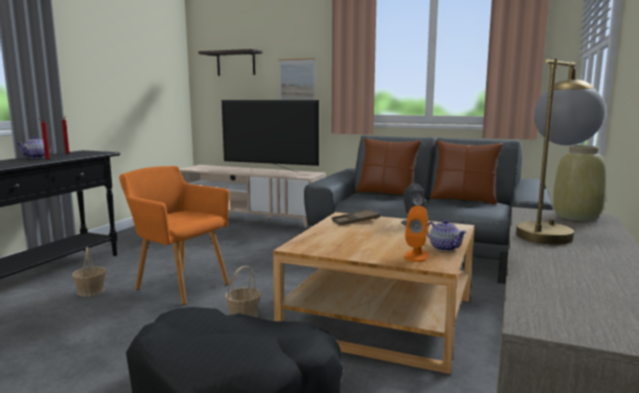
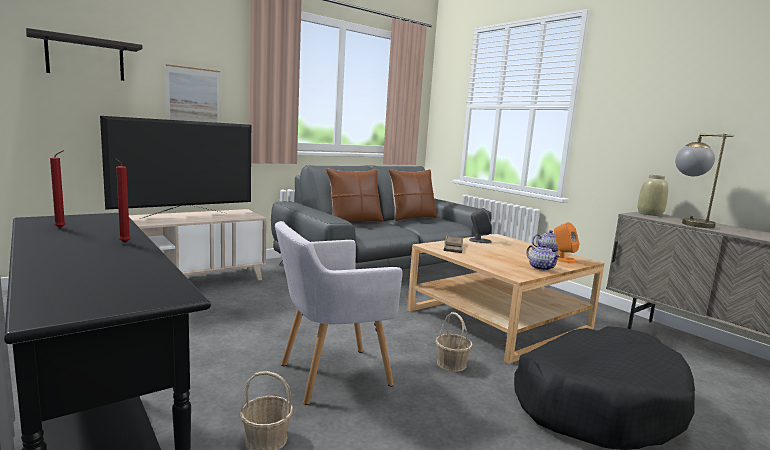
camera: 60 degrees left, 0 degrees up
teapot [17,136,54,158] -> teapot moved to [526,244,561,271]
orange armchair [119,166,229,305] -> grey armchair [275,221,403,405]

